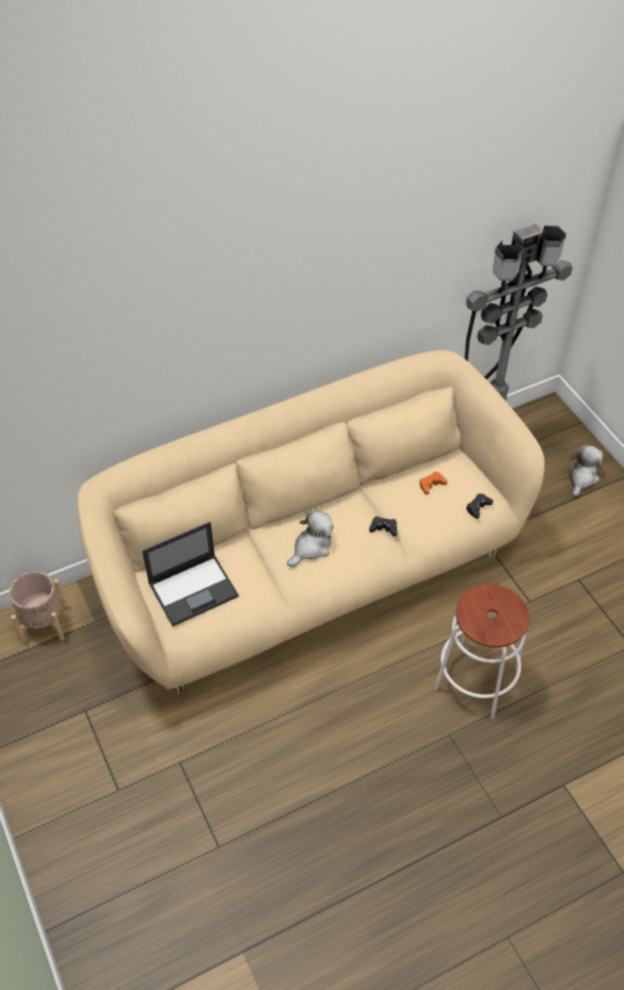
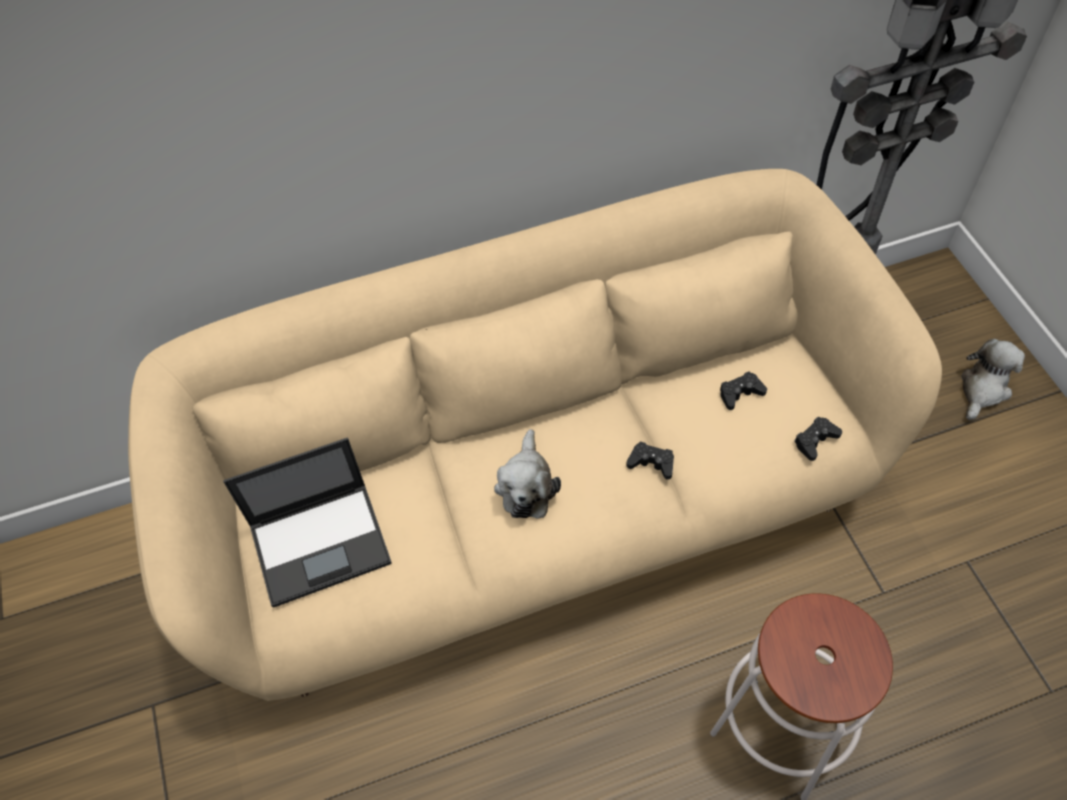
camera: 10 degrees right, 5 degrees up
beige planter [9,571,67,643] -> none
plush toy [287,510,334,567] -> plush toy turned 135 degrees clockwise [494,429,561,518]
orange game controller [419,471,447,495] -> black game controller [720,372,767,410]

